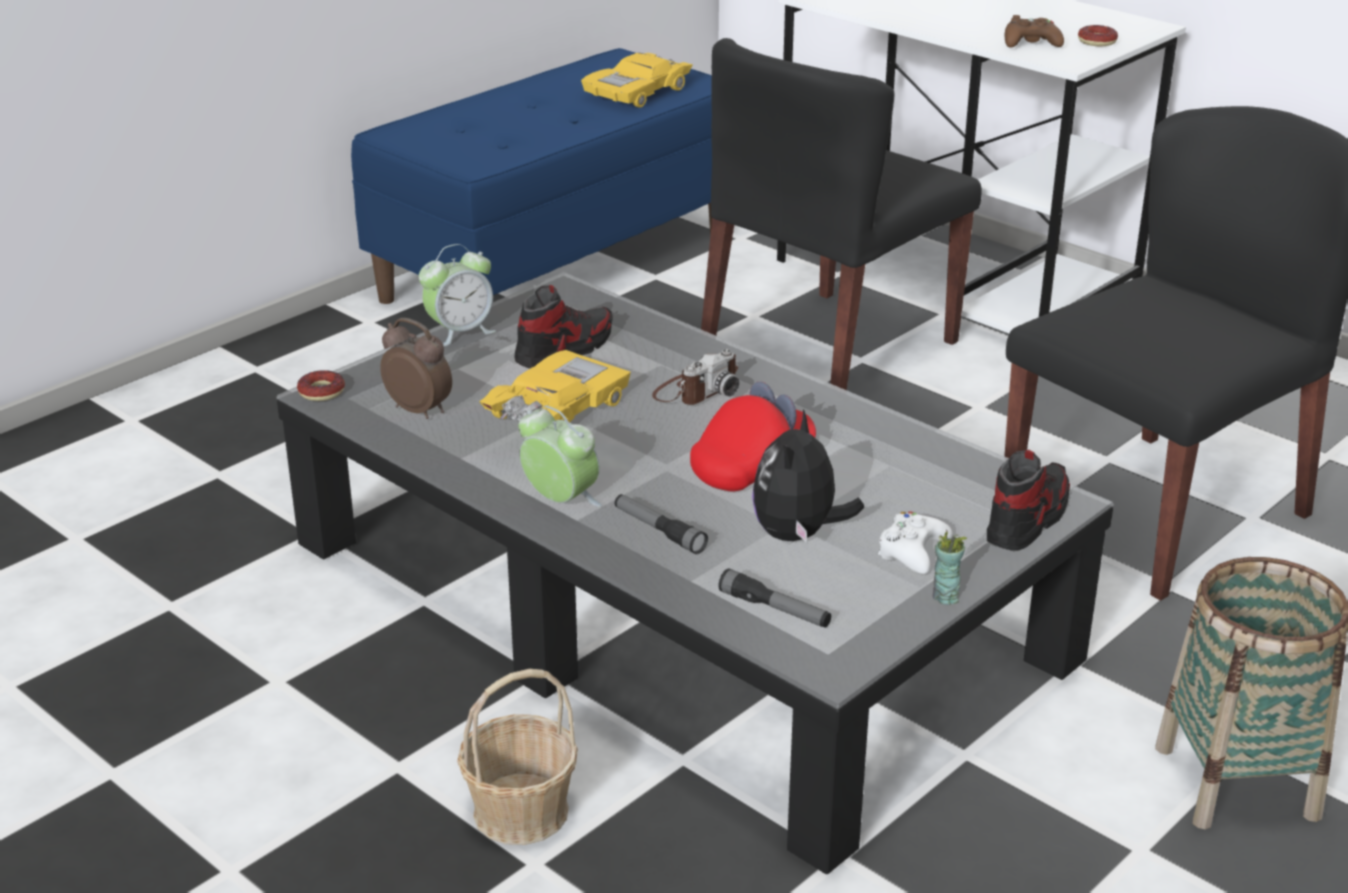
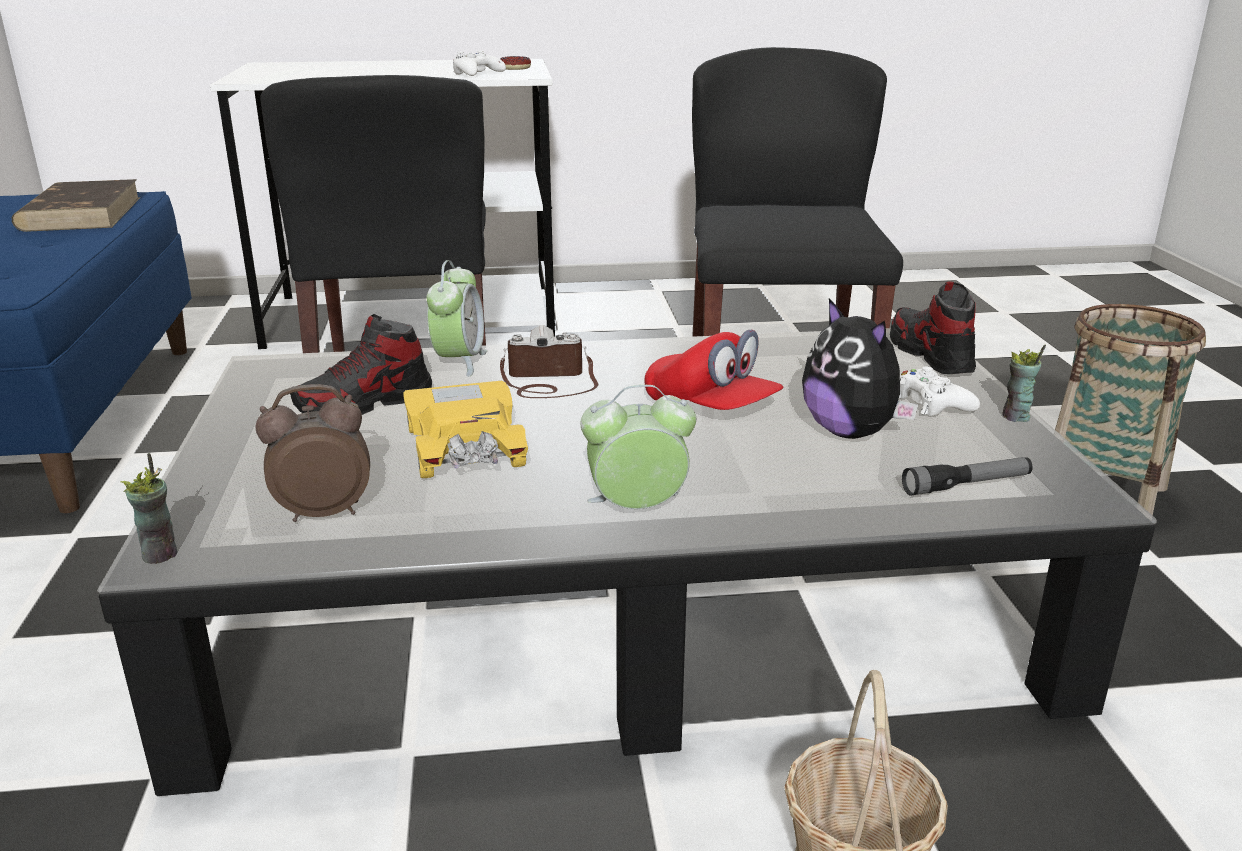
camera: 50 degrees left, 5 degrees down
donut [297,370,345,401] -> cup [120,453,178,564]
alarm clock [419,244,496,347] -> alarm clock moved to [427,260,487,377]
shoe [514,285,613,368] -> shoe turned 120 degrees counterclockwise [290,314,432,415]
yellow toy car [581,53,693,107] -> brown book [12,179,141,232]
flashlight [615,494,708,554] -> none
camera [652,349,739,405] -> camera turned 90 degrees counterclockwise [500,325,598,398]
red cap [690,382,816,492] -> red cap turned 135 degrees clockwise [645,330,783,410]
brown game controller [1004,15,1064,48] -> white game controller [453,51,506,76]

